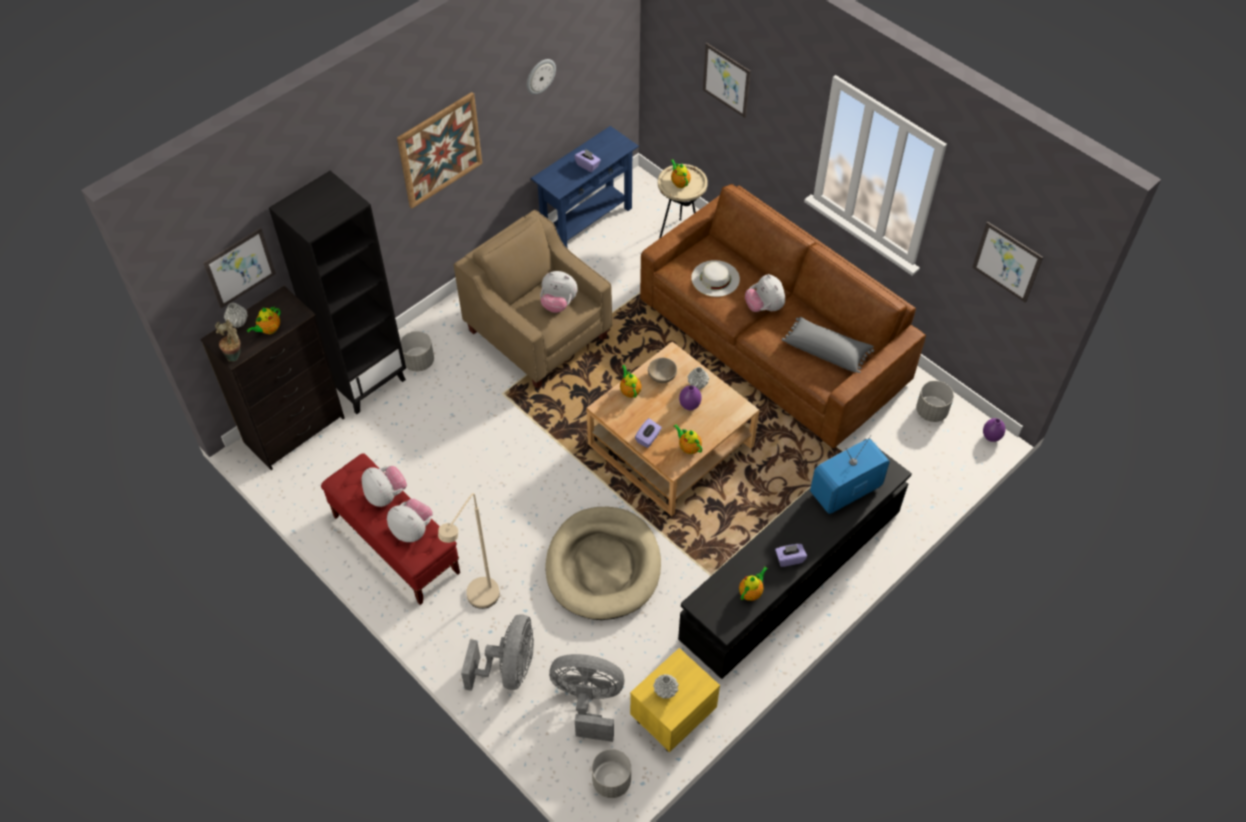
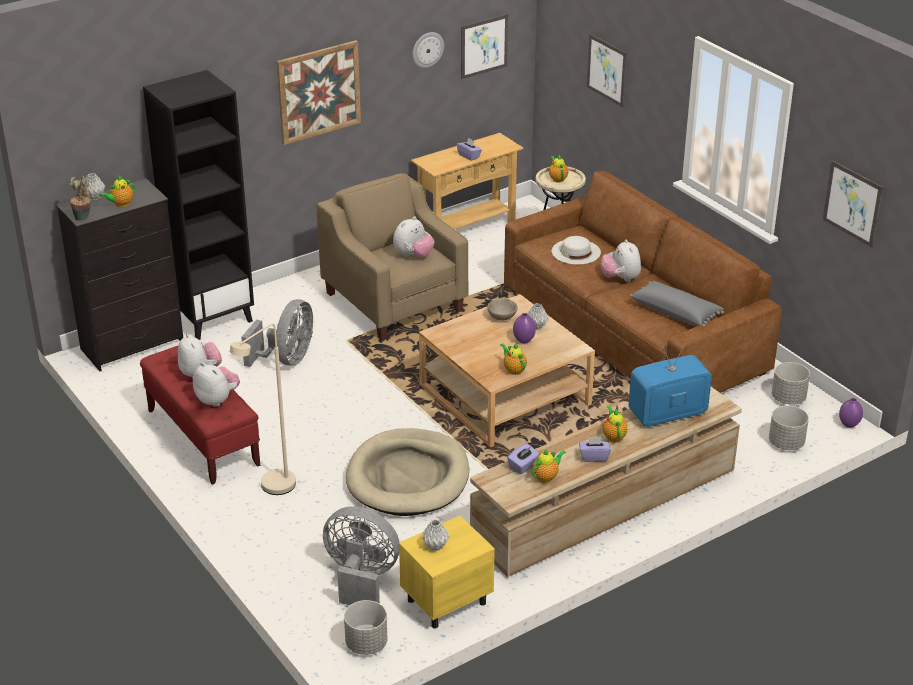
camera: 10 degrees right, 20 degrees down
picture [203,228,276,308] -> picture moved to [461,14,508,79]
grey planter [400,331,434,371] -> grey planter moved to [769,406,809,450]
grey fan [461,614,534,691] -> grey fan moved to [241,299,313,367]
blue console table [531,126,639,247] -> beige console table [411,133,523,229]
plush toy [540,271,578,313] -> plush toy turned 75 degrees counterclockwise [393,216,435,257]
teapot [620,365,642,398] -> teapot moved to [603,406,628,442]
purple tissue box [635,418,662,448] -> purple tissue box moved to [507,443,539,474]
black tv stand [678,439,912,679] -> beige tv stand [470,387,742,577]

